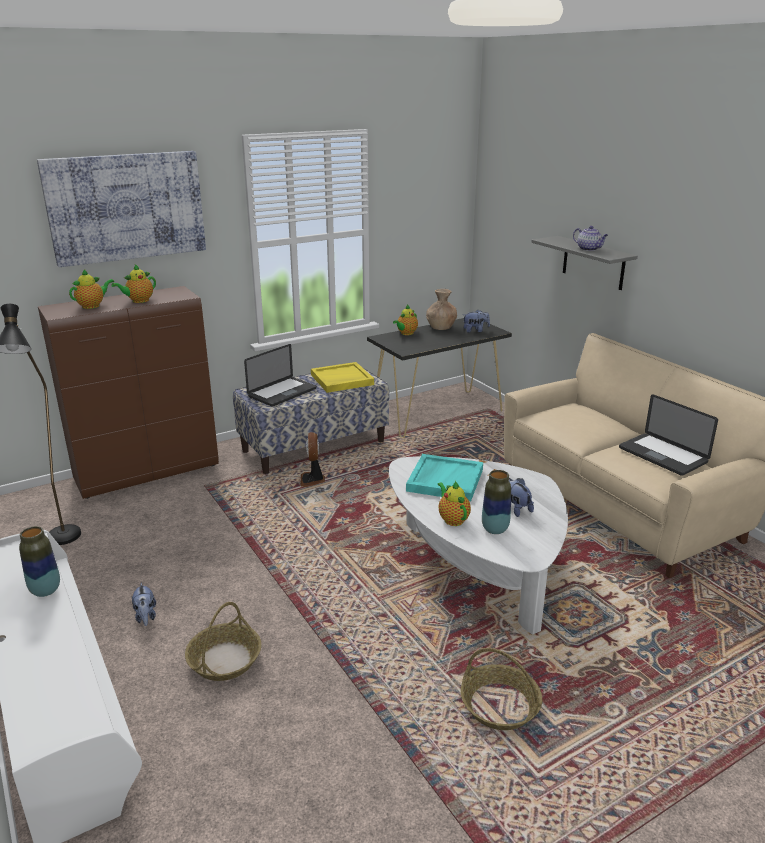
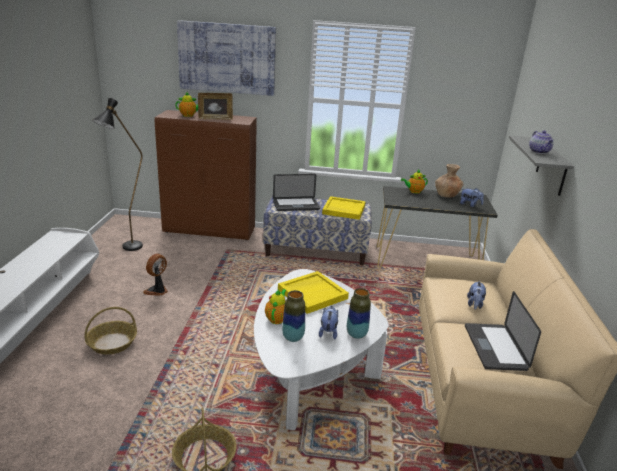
camera: 35 degrees right, 0 degrees up
vase [19,526,60,597] -> vase moved to [347,288,371,339]
teapot [111,264,156,303] -> picture frame [198,93,233,120]
plush toy [132,583,156,626] -> plush toy moved to [467,281,486,310]
fan [300,432,325,487] -> fan moved to [143,254,168,296]
turquoise tray [406,454,483,501] -> yellow tray [278,271,349,314]

